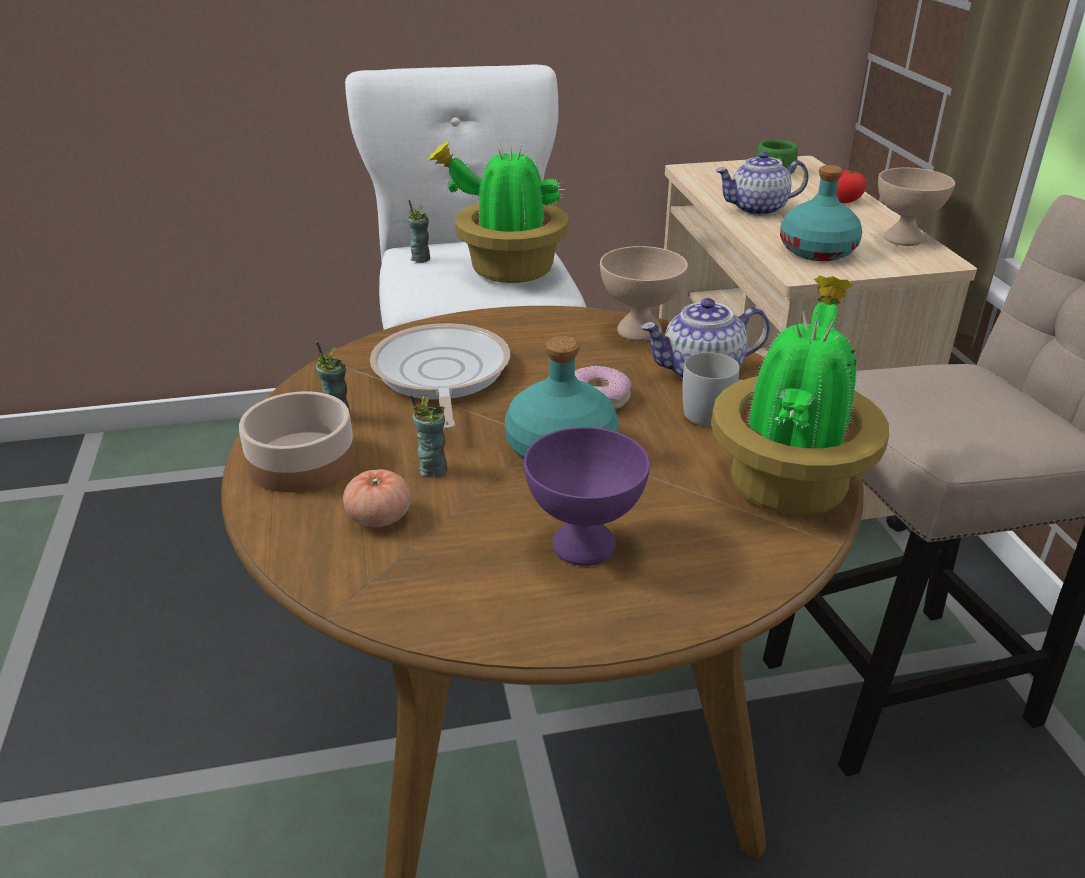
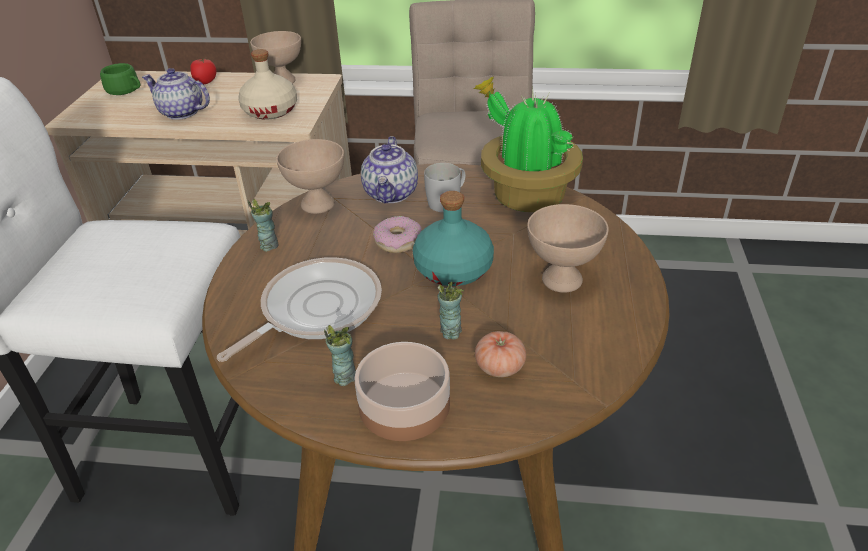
camera: 70 degrees left, 5 degrees up
frying pan [370,323,510,430] -> frying pan turned 120 degrees clockwise [217,257,382,362]
cup [407,200,430,263] -> cup moved to [248,199,279,252]
potted plant [428,140,569,283] -> none
purple bowl [524,427,650,566] -> beige bowl [527,204,609,293]
teapot [716,151,809,216] -> teapot turned 105 degrees clockwise [142,68,210,120]
turquoise bottle [780,165,862,261] -> beige bottle [238,49,297,120]

